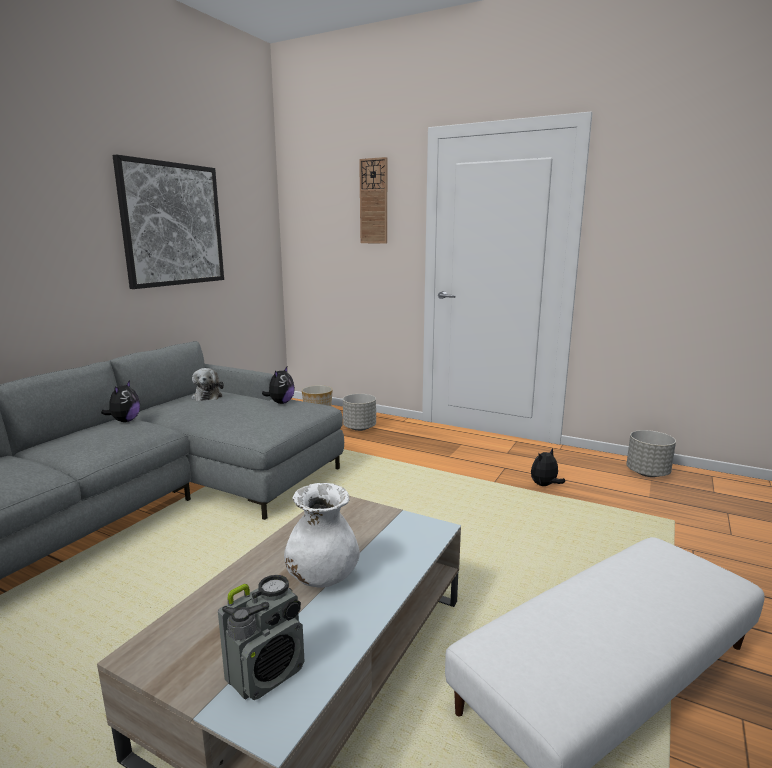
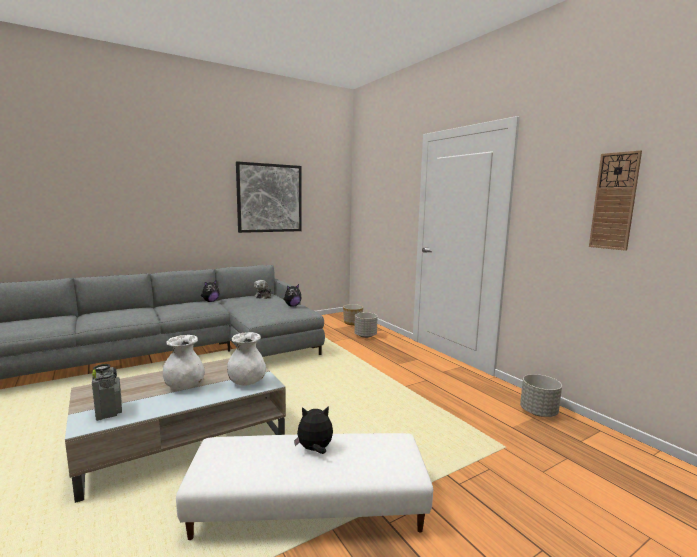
camera: 30 degrees right, 5 degrees down
radio [218,575,304,700] -> radio turned 105 degrees counterclockwise [92,364,122,421]
wall clock [359,157,387,244] -> wall clock moved to [589,150,642,251]
plush toy [531,448,565,486] -> plush toy moved to [294,406,333,454]
none -> white vase [227,332,266,386]

